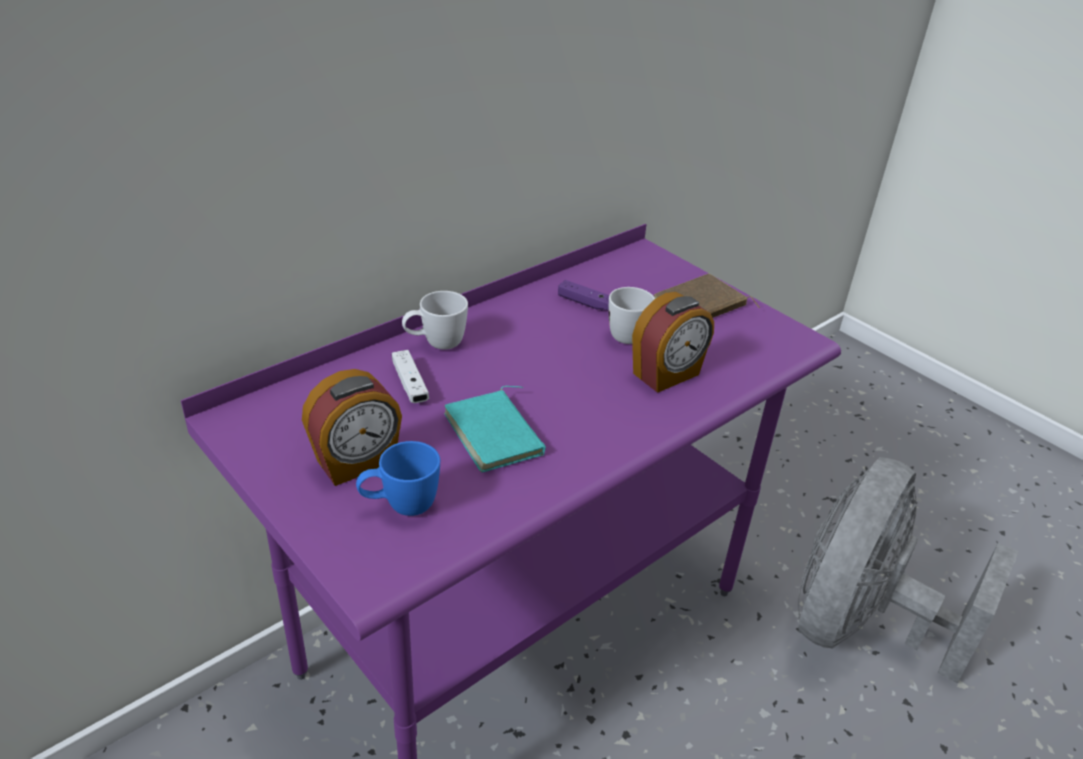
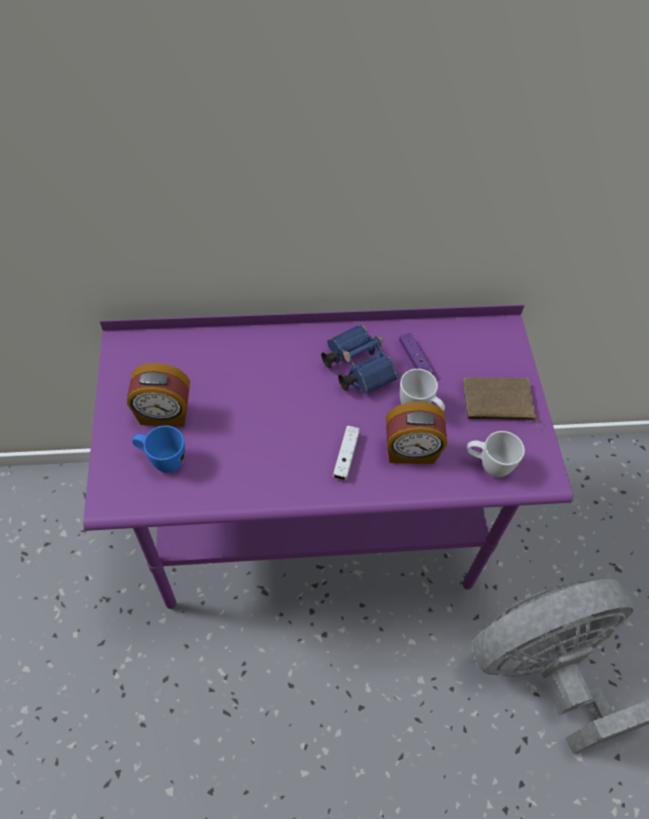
camera: 35 degrees right, 20 degrees up
white game controller [392,350,429,403] -> white game controller moved to [333,426,360,480]
white mug [402,291,468,350] -> white mug moved to [467,431,525,477]
turquoise book [444,386,546,473] -> none
none -> blue binoculars [321,325,398,394]

